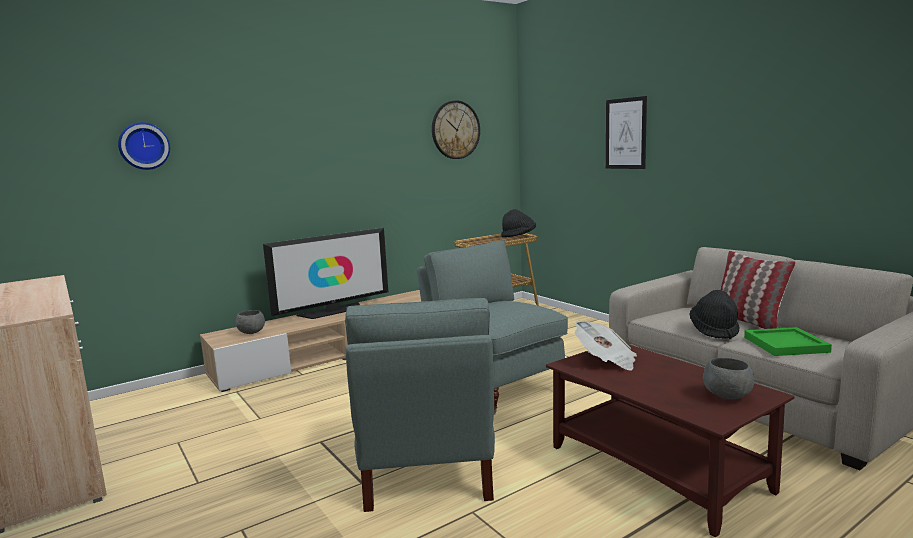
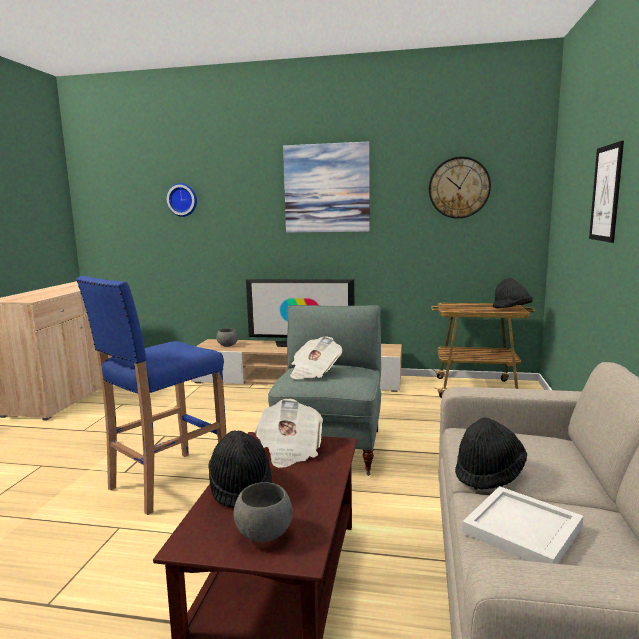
camera: 45 degrees right, 0 degrees up
grey armchair [345,298,495,512] -> blue stool [76,276,226,515]
pillow [720,251,796,329] -> none
green tray [744,327,832,356] -> white tray [462,486,583,564]
none -> black hat [208,430,272,508]
none -> picture [283,142,370,233]
none -> newspaper [290,336,342,379]

